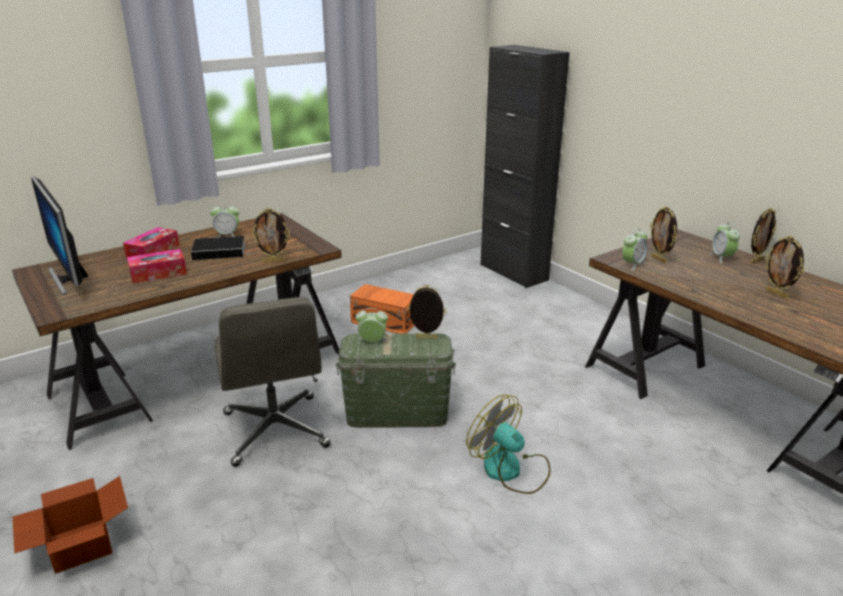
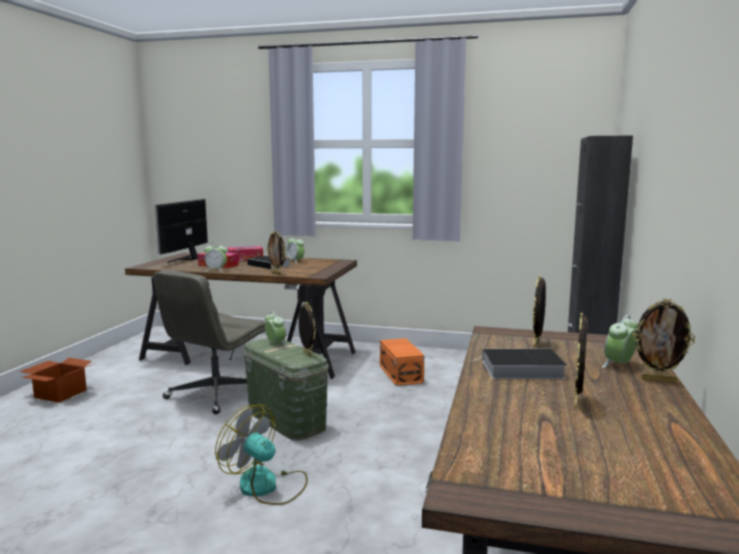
camera: 50 degrees right, 15 degrees down
fan [466,395,551,494] -> fan turned 60 degrees counterclockwise [215,404,308,505]
alarm clock [622,228,648,270] -> alarm clock moved to [204,242,227,272]
none -> book [471,349,567,379]

